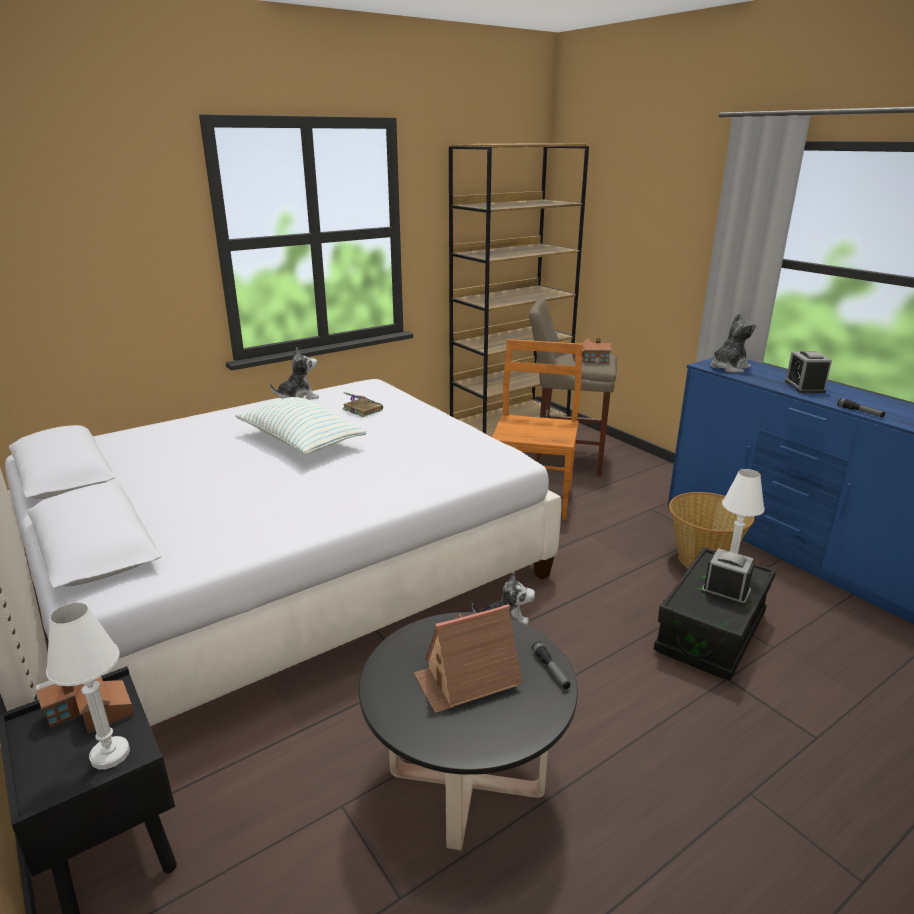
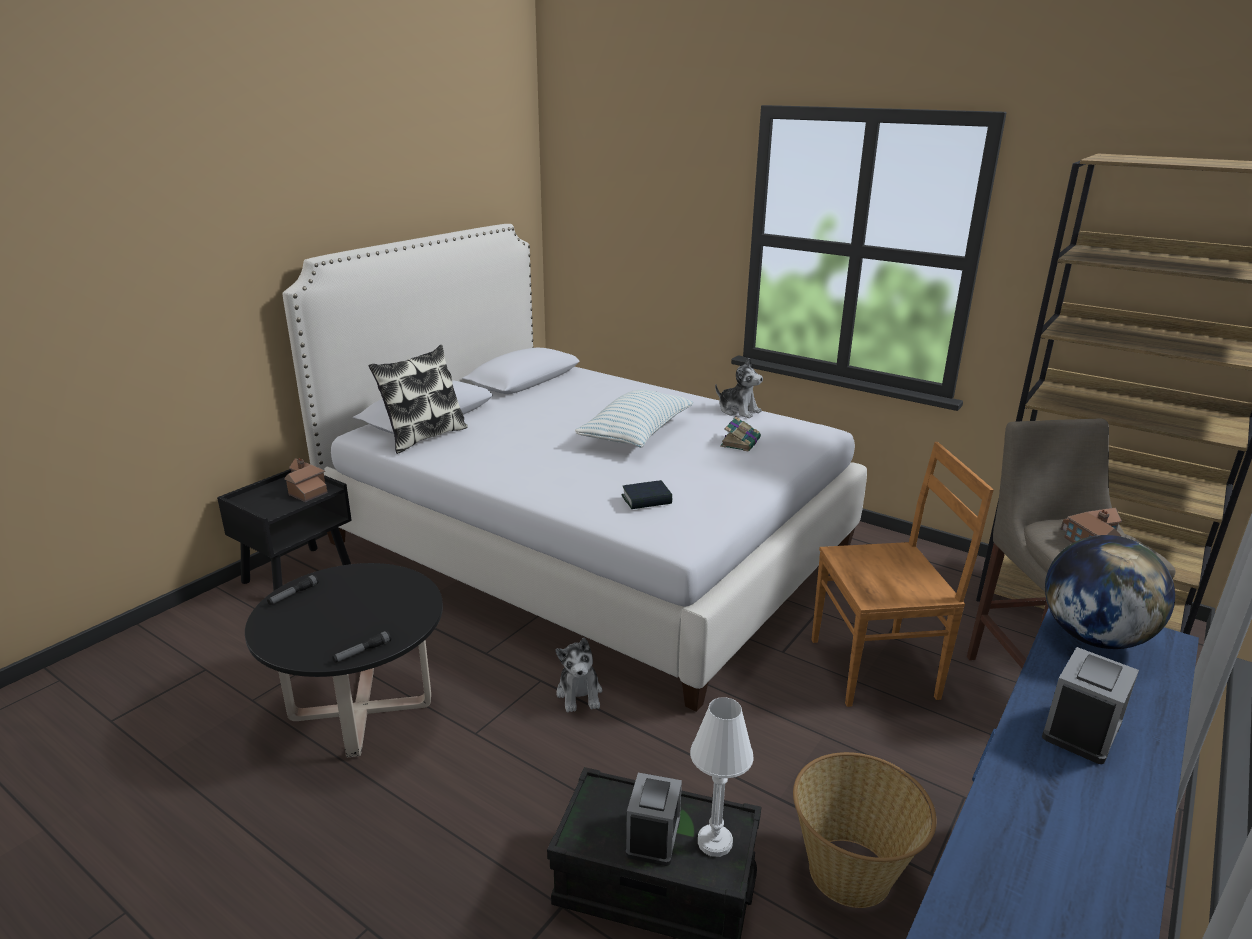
camera: 70 degrees right, 0 degrees up
white table lamp [46,602,130,770] -> none
toy house [414,604,522,713] -> none
plush toy [711,313,756,373] -> globe [1045,535,1175,649]
alarm clock [785,351,832,393] -> alarm clock turned 150 degrees clockwise [1042,647,1139,764]
flashlight [838,398,885,417] -> flashlight moved to [267,574,318,605]
none -> pillow [368,345,468,454]
none -> book [621,480,672,509]

